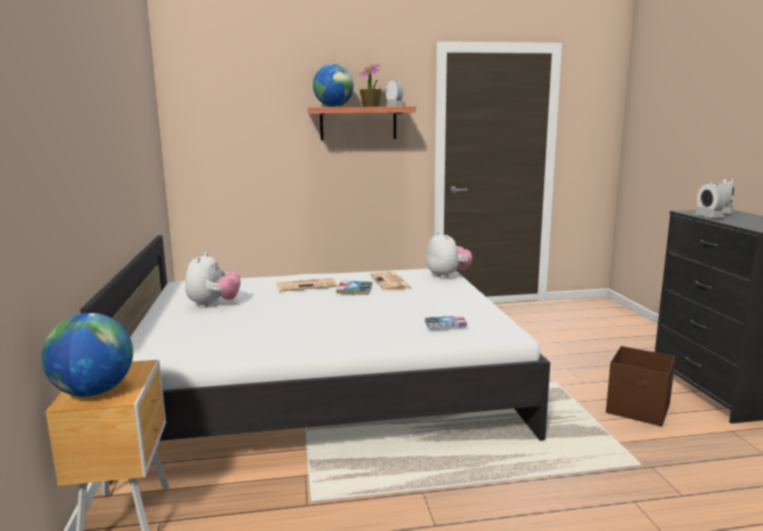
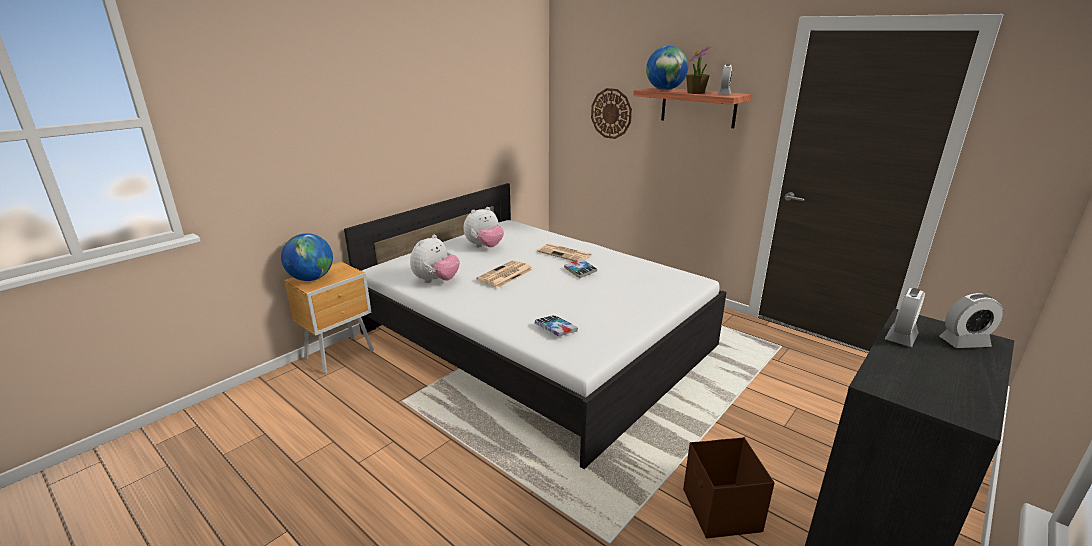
camera: 50 degrees right, 10 degrees up
newspaper [371,271,413,291] -> newspaper moved to [476,260,533,288]
plush toy [426,231,472,279] -> plush toy moved to [410,235,460,283]
none -> wall clock [591,88,632,139]

